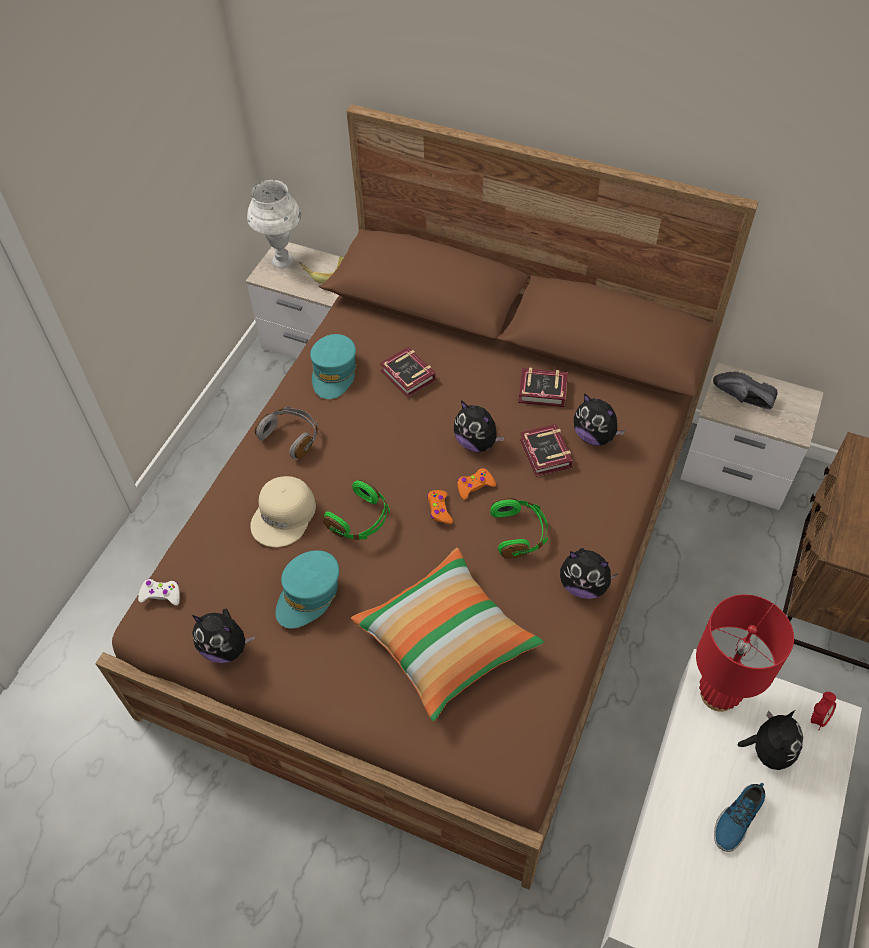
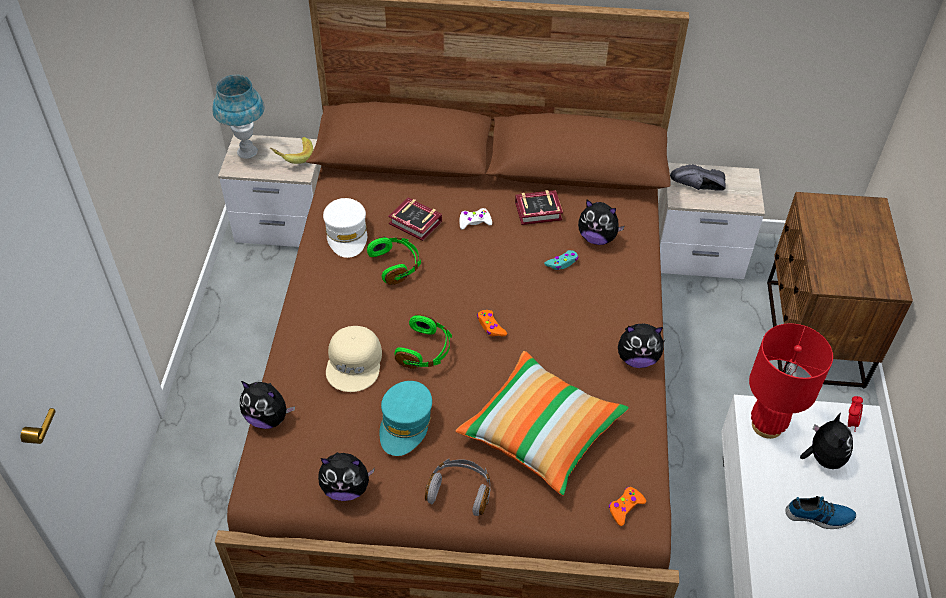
camera: 20 degrees left, 5 degrees down
white game controller [138,579,180,605] -> white game controller moved to [459,208,492,229]
white table lamp [247,180,301,268] -> blue table lamp [212,75,265,159]
grey headphones [255,406,318,459] -> grey headphones moved to [425,459,490,516]
turquoise cap [310,334,357,399] -> white cap [323,198,367,258]
plush toy [454,400,505,452] -> plush toy moved to [240,381,295,429]
orange game controller [457,468,496,500] -> orange game controller moved to [609,487,646,526]
green headphones [490,498,548,559] -> green headphones moved to [367,236,421,285]
book [520,424,573,477] -> turquoise game controller [544,250,578,270]
shoe [714,782,765,852] -> shoe turned 105 degrees counterclockwise [786,496,856,529]

